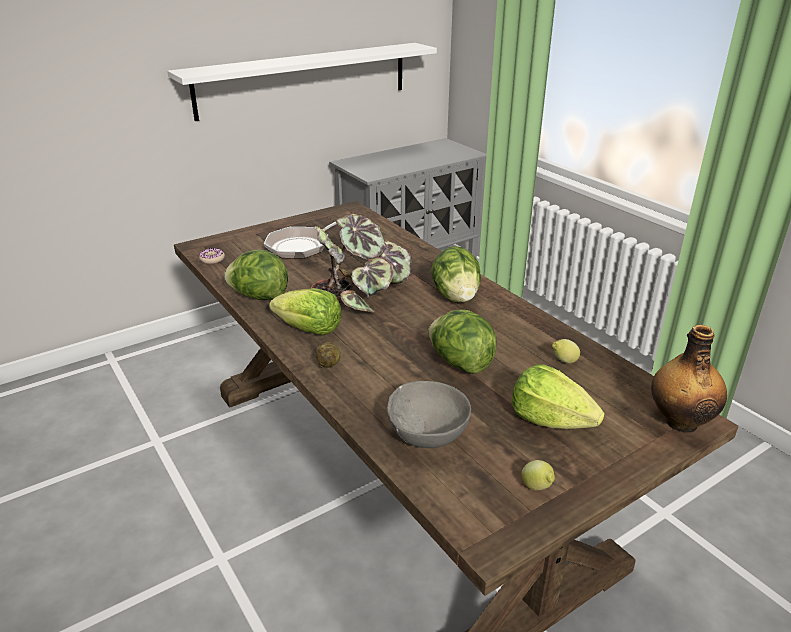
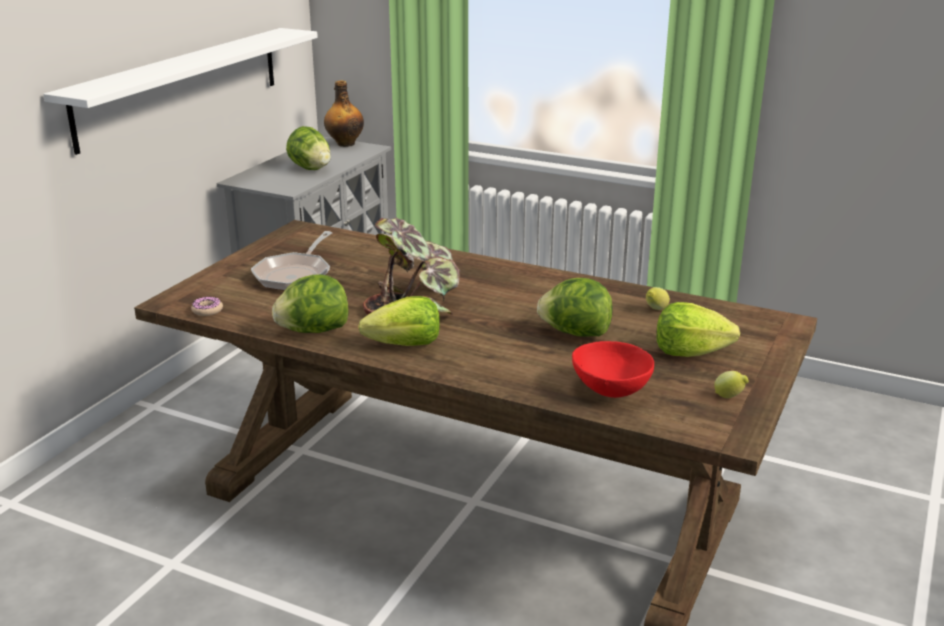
camera: 30 degrees left, 5 degrees down
potato [316,342,340,368] -> none
grey bowl [387,381,471,448] -> red bowl [572,341,654,398]
lettuce [431,246,481,303] -> lettuce moved to [286,126,331,170]
bottle [651,325,727,433] -> bottle moved to [324,80,364,147]

